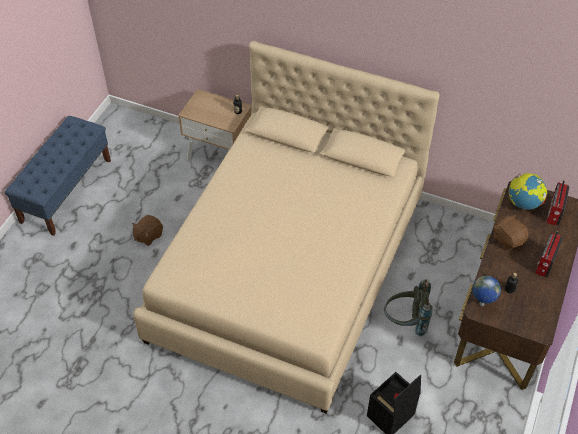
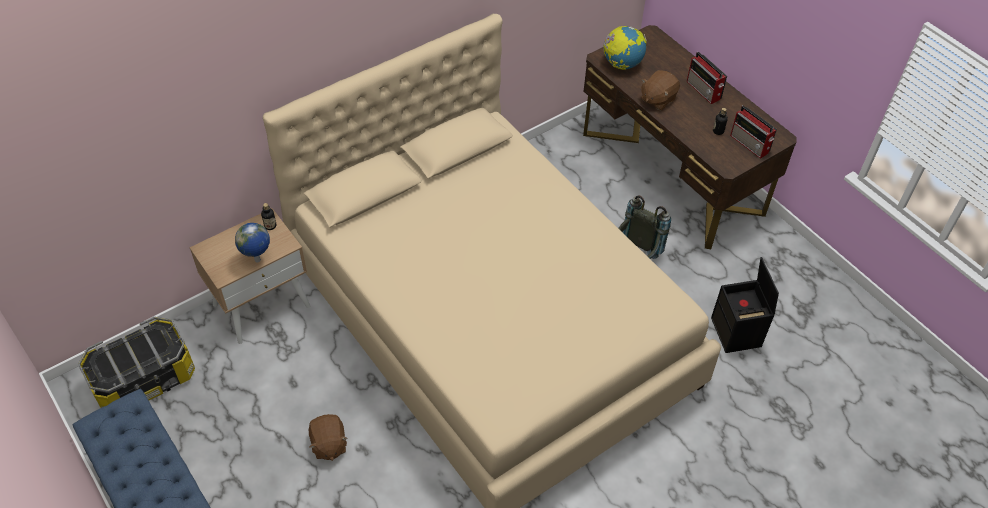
camera: 60 degrees left, 0 degrees up
globe [472,276,501,306] -> globe moved to [235,223,270,262]
brown plush toy [493,214,529,250] -> brown plush toy turned 45 degrees counterclockwise [641,70,680,110]
radio [546,180,570,225] -> radio moved to [730,105,777,159]
none -> storage box [78,317,195,408]

